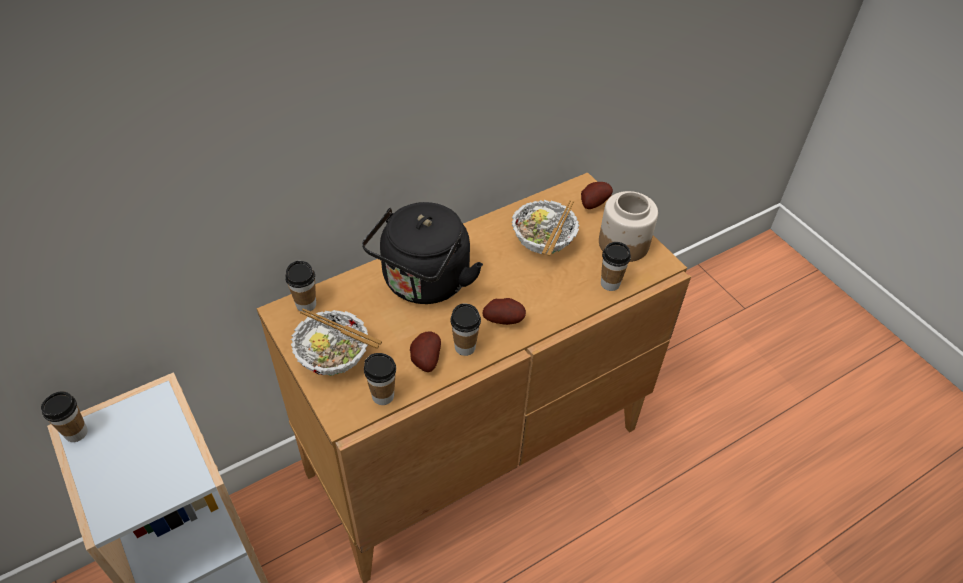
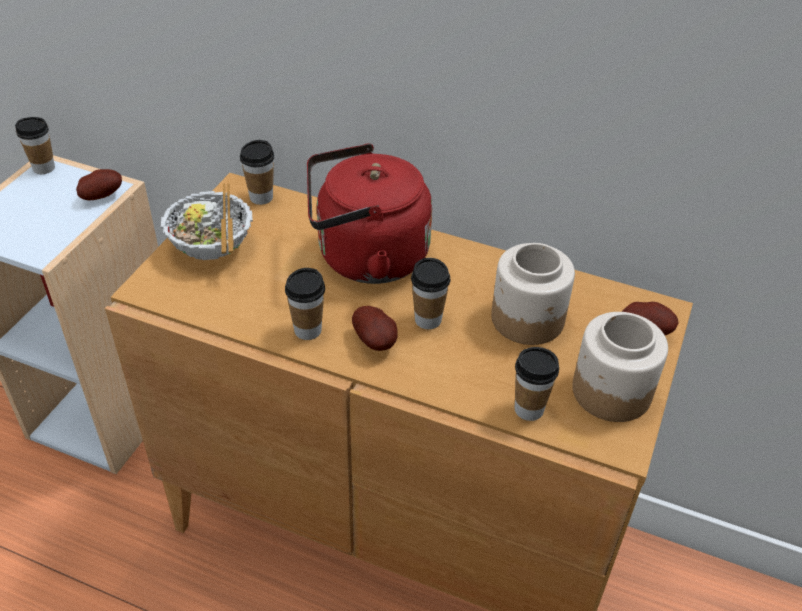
camera: 55 degrees right, 5 degrees down
black kettle [362,202,483,304] -> red kettle [307,143,432,284]
cup [364,353,396,405] -> cup moved to [411,258,451,329]
potato [410,331,441,372] -> potato moved to [76,169,122,200]
bowl [511,200,579,256] -> jar [491,243,575,345]

